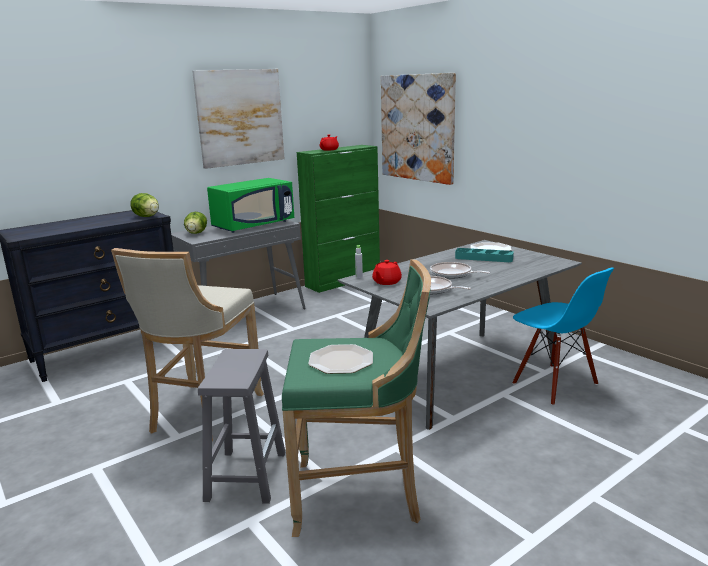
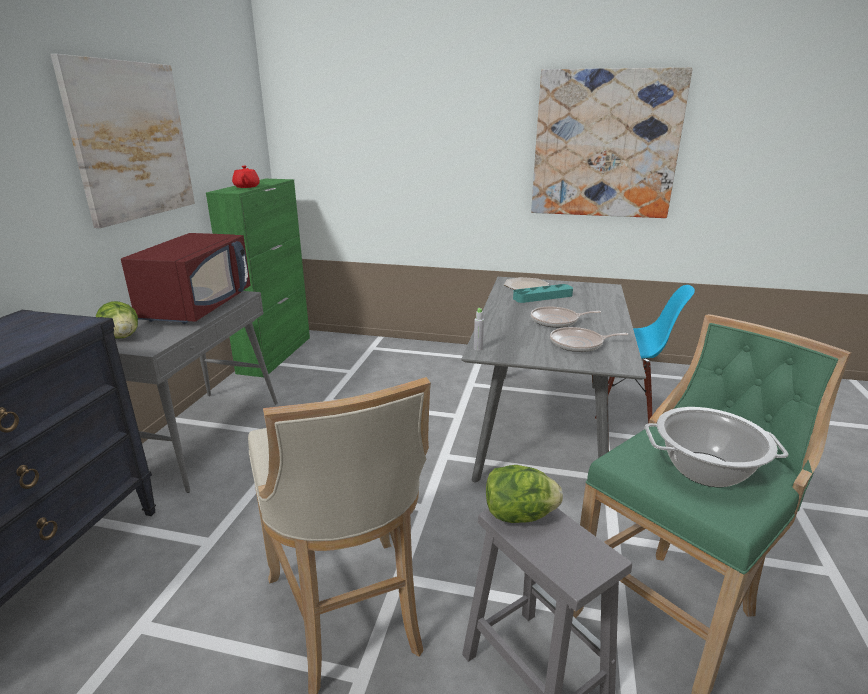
camera: 40 degrees left, 5 degrees up
lettuce [131,193,159,217] -> lettuce moved to [486,465,563,523]
green microwave [207,178,294,233] -> red microwave [121,233,251,324]
plate [308,344,373,374] -> cooking pot [645,407,789,487]
red teapot [372,260,402,285] -> none
picture [381,73,456,185] -> picture moved to [531,67,693,218]

